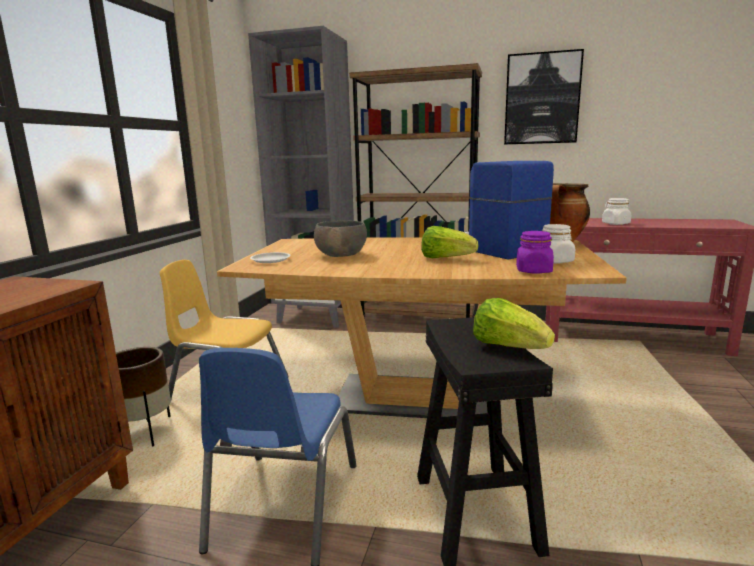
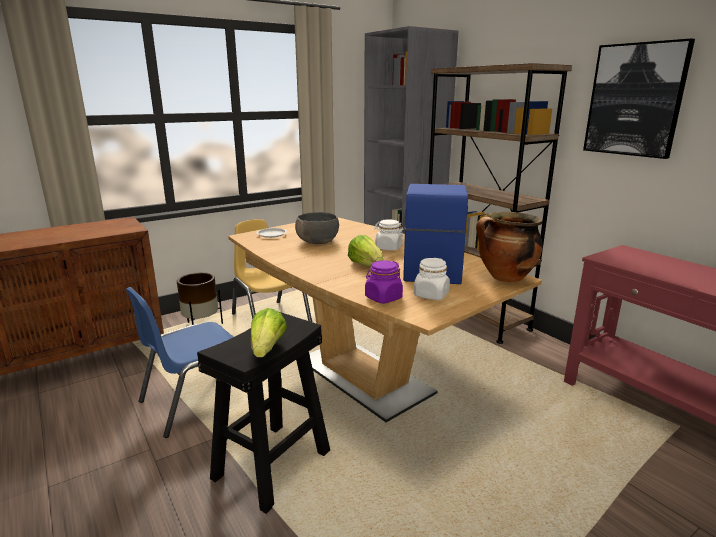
camera: 40 degrees right, 5 degrees up
white jar [602,198,631,225] -> white jar moved to [374,219,404,251]

